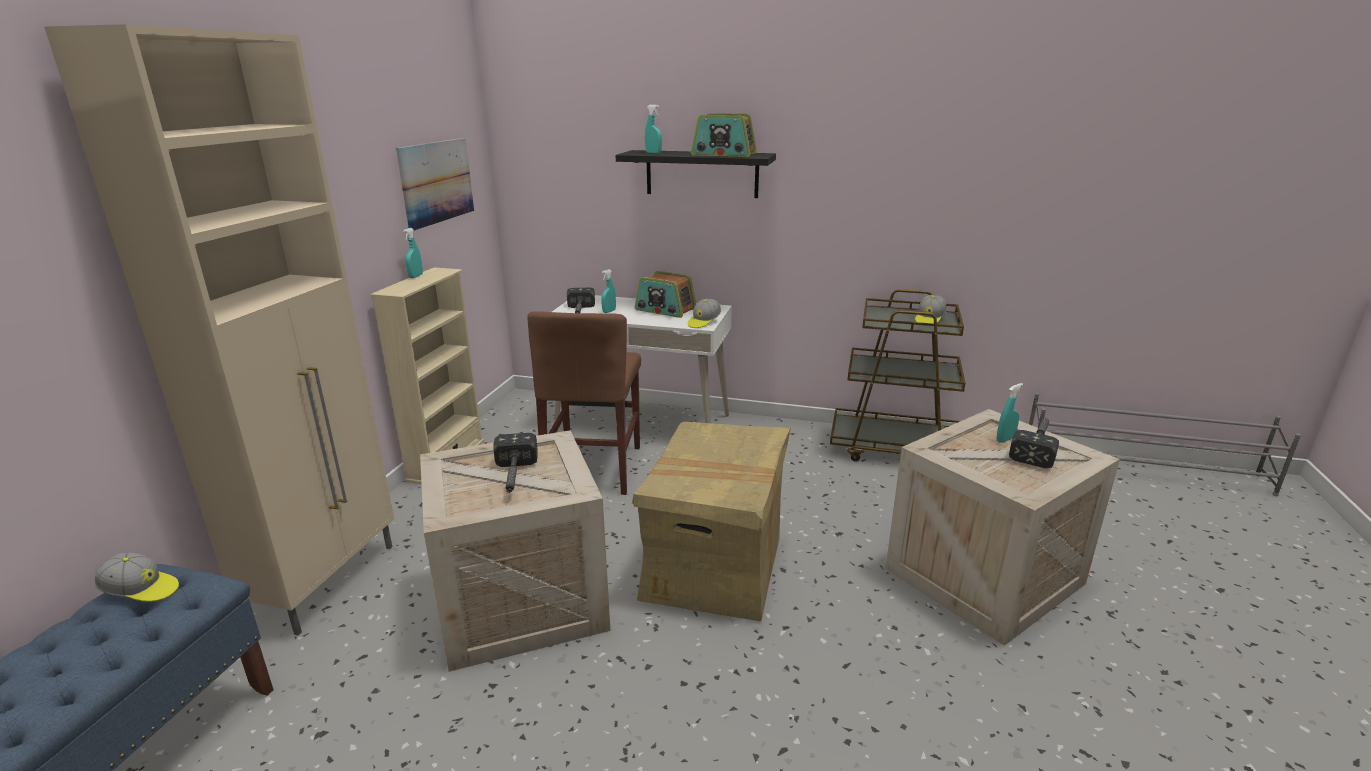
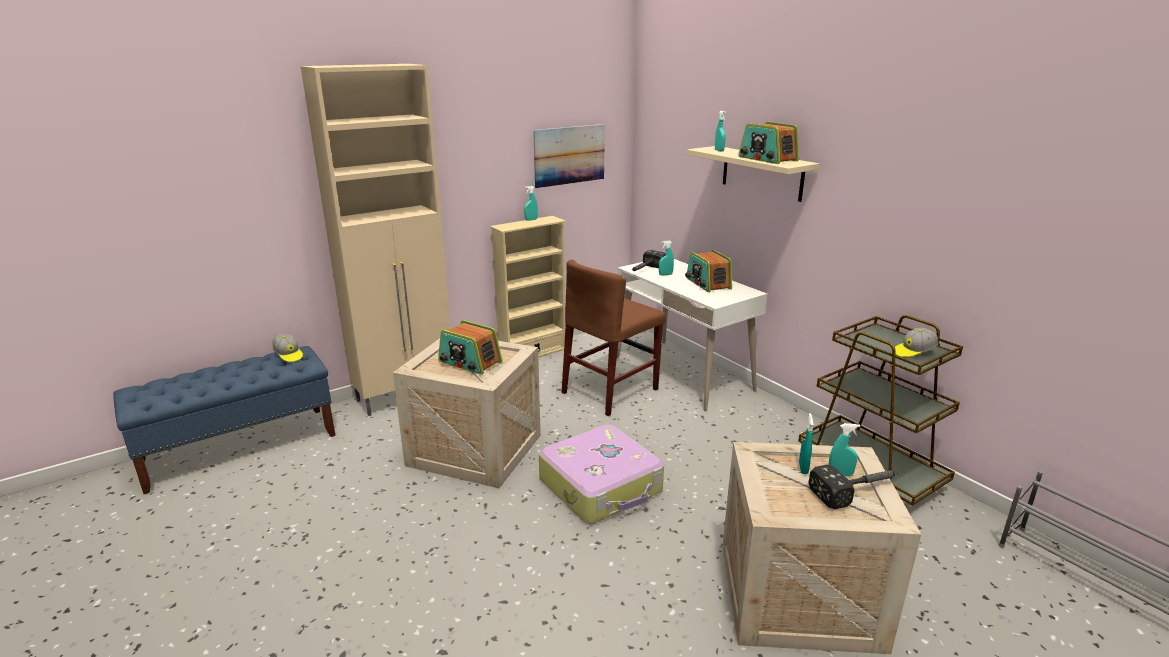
camera: 40 degrees right, 0 degrees up
hammer [494,433,538,493] -> radio [438,320,503,375]
black shelf [615,150,776,198] -> beige shelf [687,146,819,202]
cardboard box [632,422,790,621] -> suitcase [539,425,664,524]
cap [688,299,721,328] -> none
none -> turquoise spray bottle [799,413,814,474]

